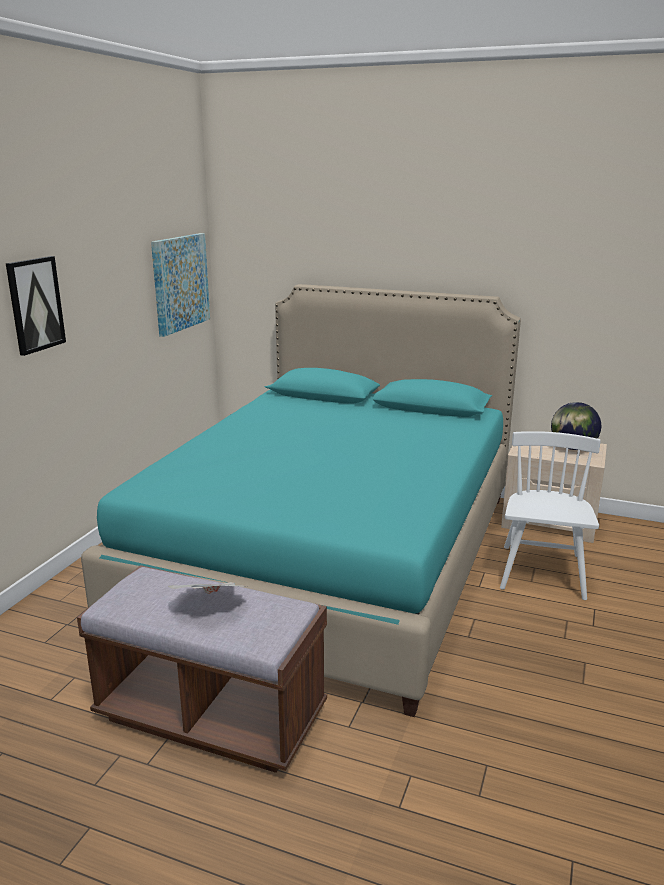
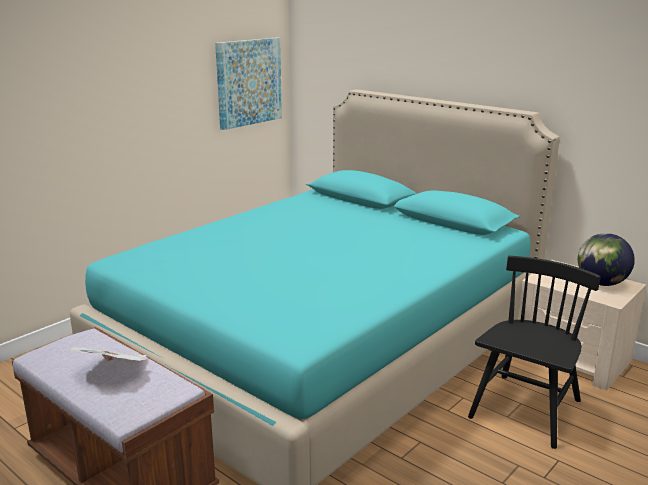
camera: 20 degrees right, 0 degrees up
picture [6,256,66,356] -> none
white chair [500,431,601,600] -> black chair [468,256,601,449]

